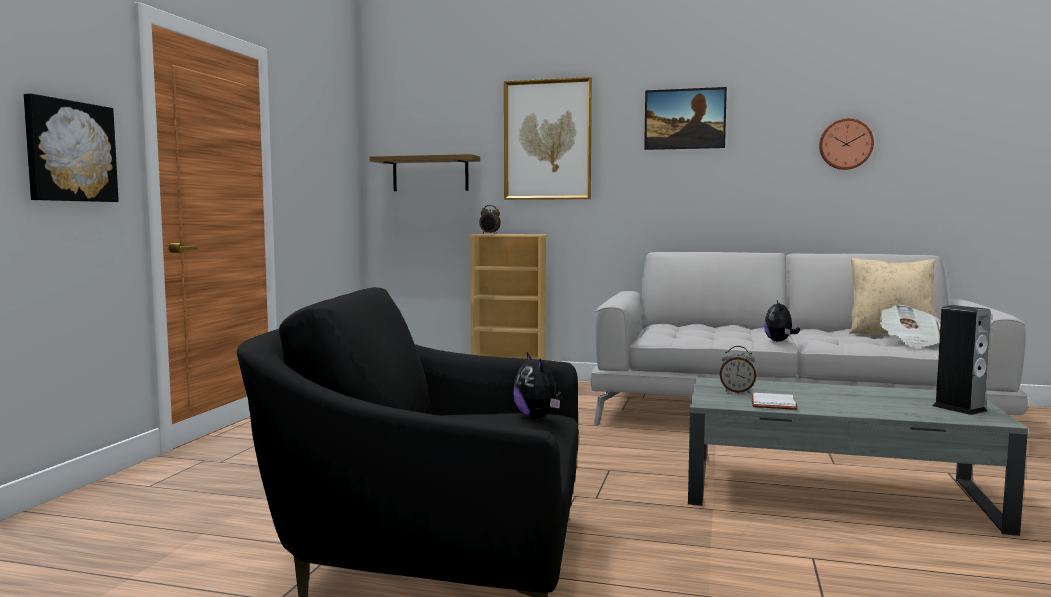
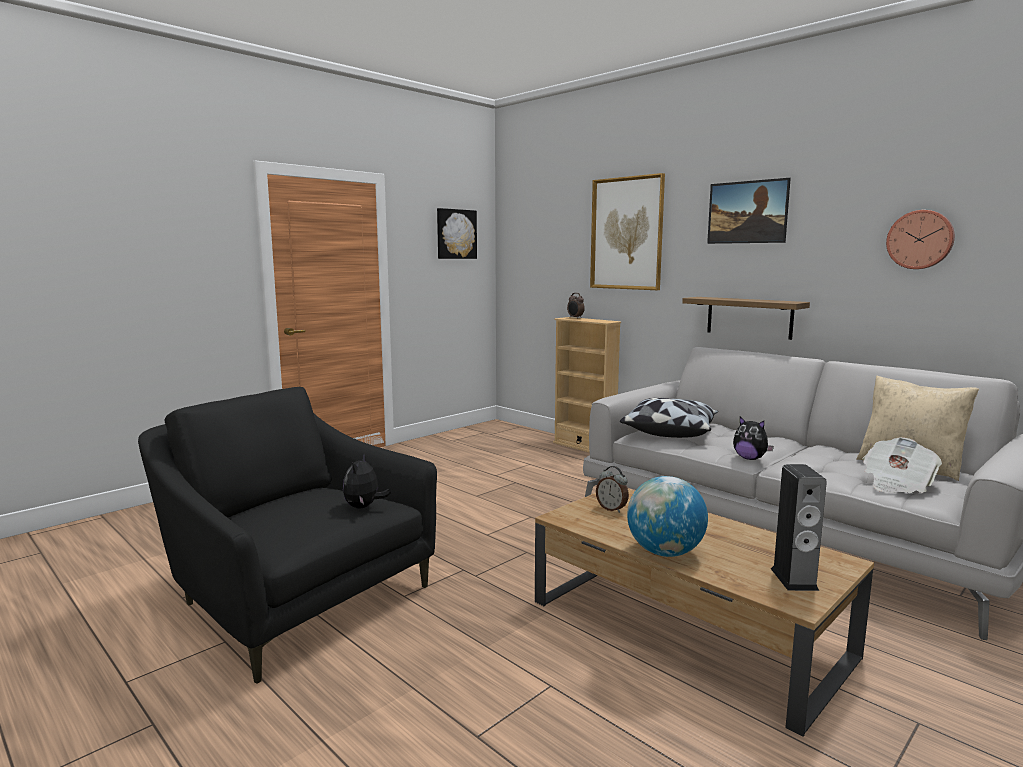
camera: 30 degrees right, 5 degrees up
picture [24,93,119,202] -> picture moved to [437,208,477,259]
shelf [370,154,480,191] -> shelf moved to [682,297,810,340]
grey coffee table [688,377,1028,536] -> brown coffee table [535,489,874,737]
white book [751,393,798,410] -> none
plush toy [764,300,800,342] -> plush toy turned 90 degrees counterclockwise [733,417,774,460]
none -> pillow [620,398,718,438]
none -> globe [627,476,708,557]

